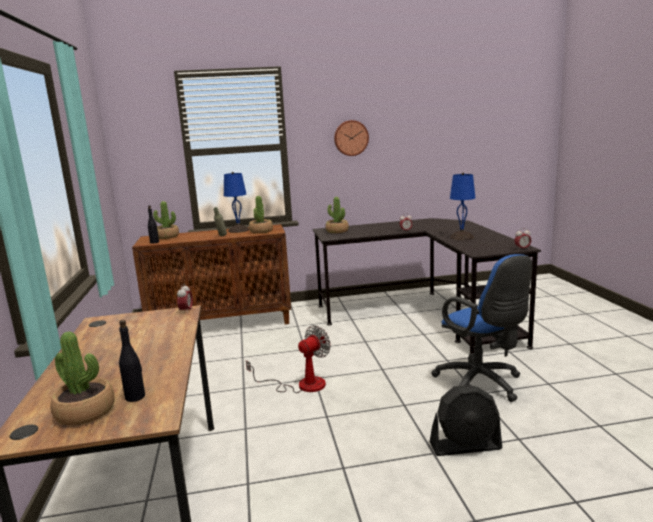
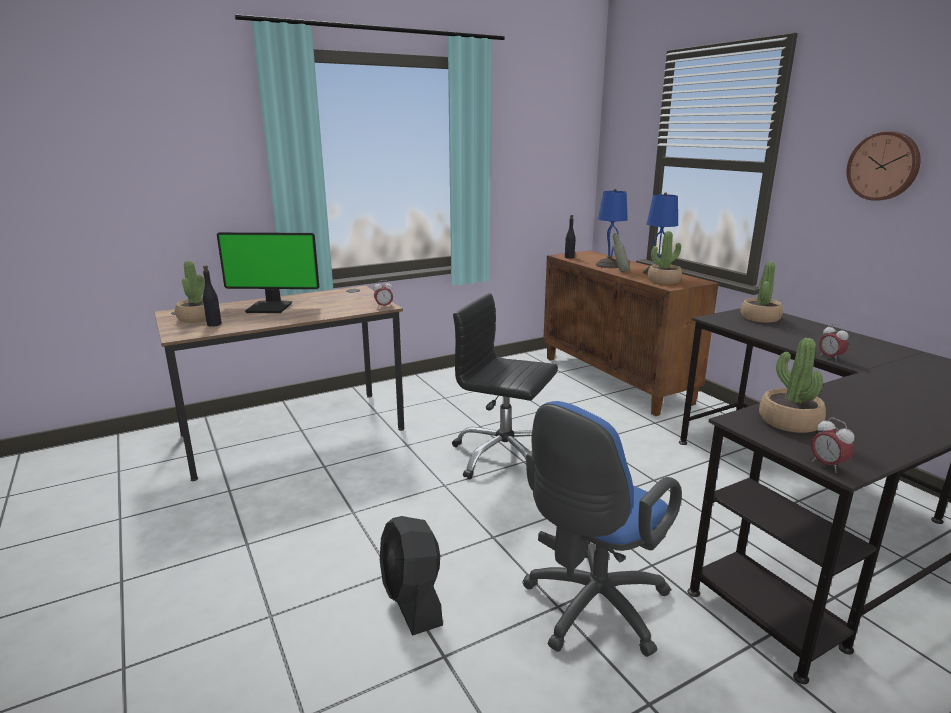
camera: 70 degrees right, 5 degrees up
potted plant [153,201,179,239] -> potted plant moved to [759,338,826,433]
fan [246,325,331,393] -> black office chair [452,293,558,480]
blue table lamp [450,173,476,240] -> blue table lamp moved to [596,189,628,268]
none -> monitor [217,232,319,313]

